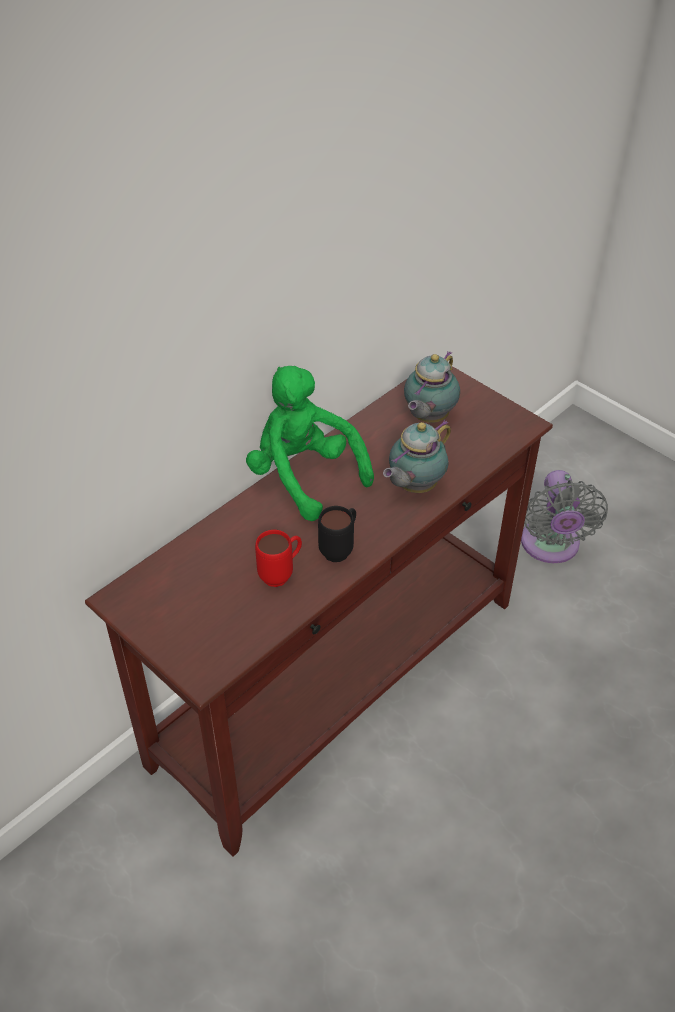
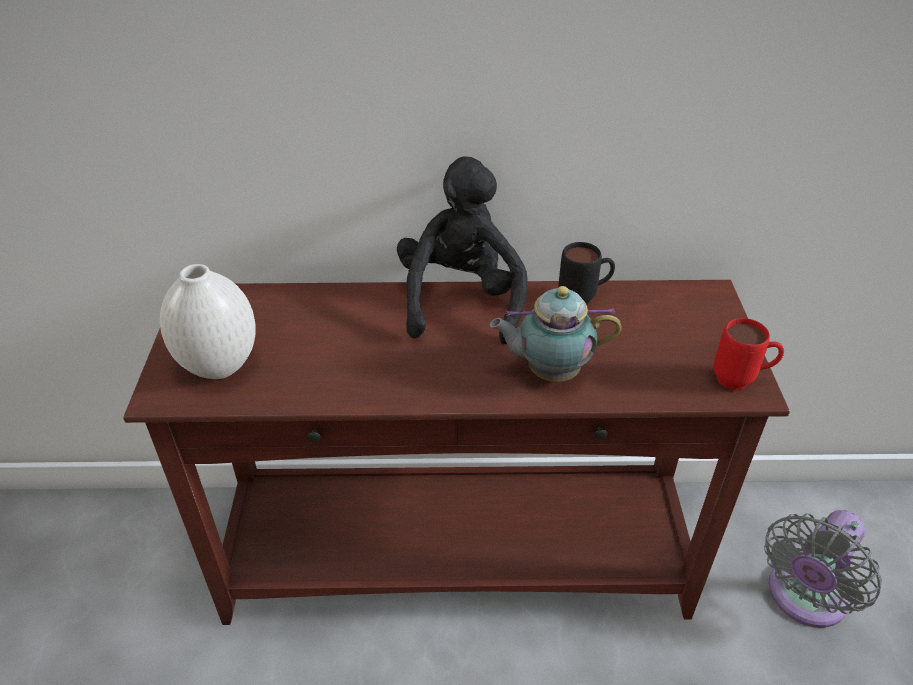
camera: 45 degrees right, 5 degrees down
green plush toy [246,366,374,521] -> black plush toy [397,157,527,344]
red mug [255,530,302,587] -> red mug moved to [713,318,784,390]
black mug [318,506,356,562] -> black mug moved to [558,242,615,305]
teapot [404,351,460,423] -> none
none -> white vase [160,264,256,379]

